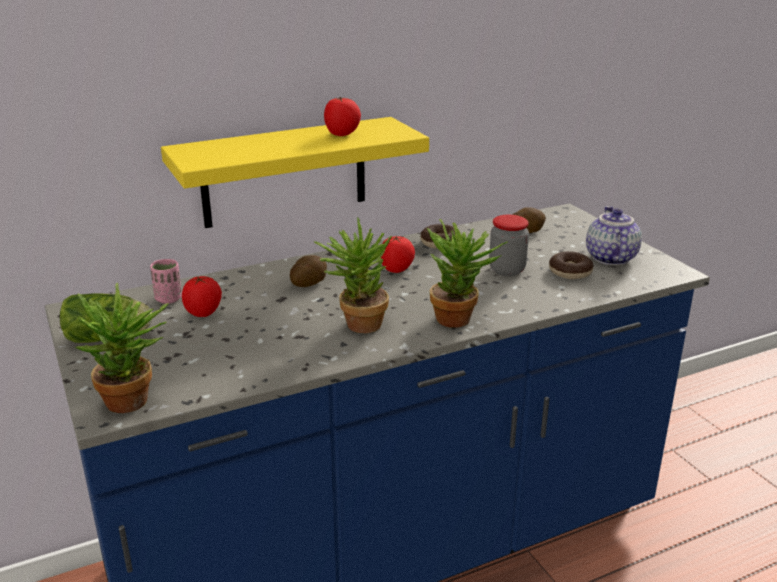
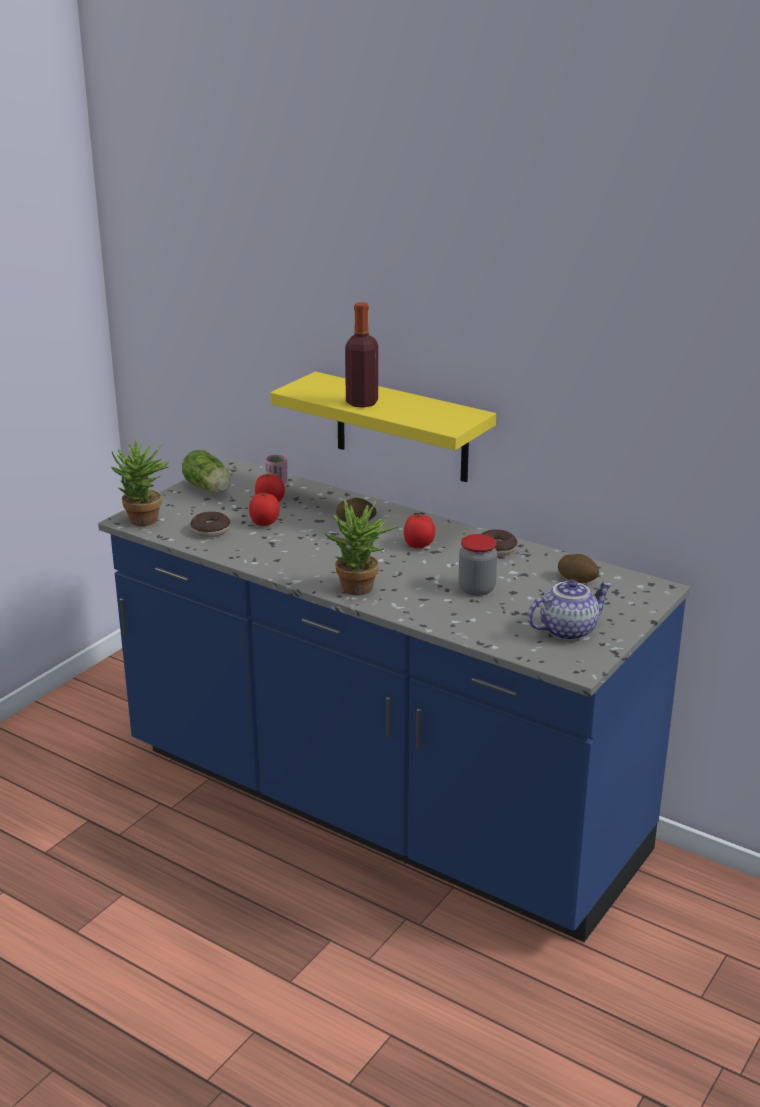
camera: 60 degrees right, 0 degrees up
potted plant [314,218,392,333] -> none
tomato [324,97,361,136] -> tomato moved to [249,493,280,526]
donut [549,251,593,279] -> donut moved to [190,511,230,537]
none -> bottle [345,302,378,408]

